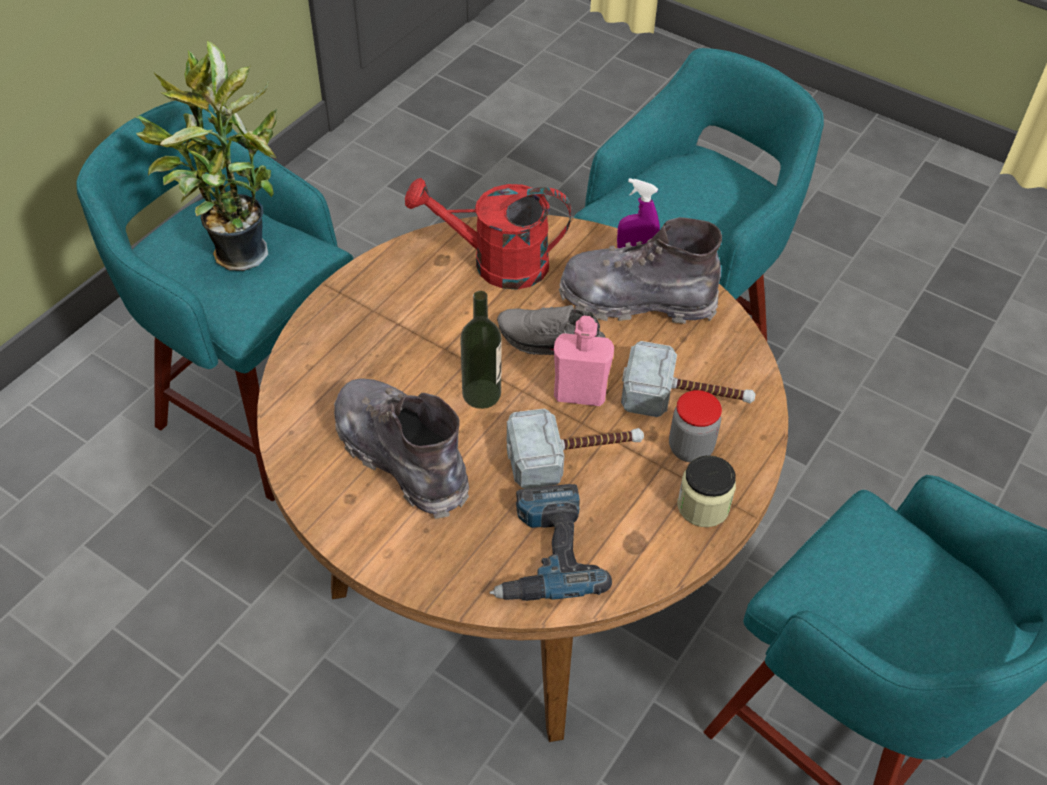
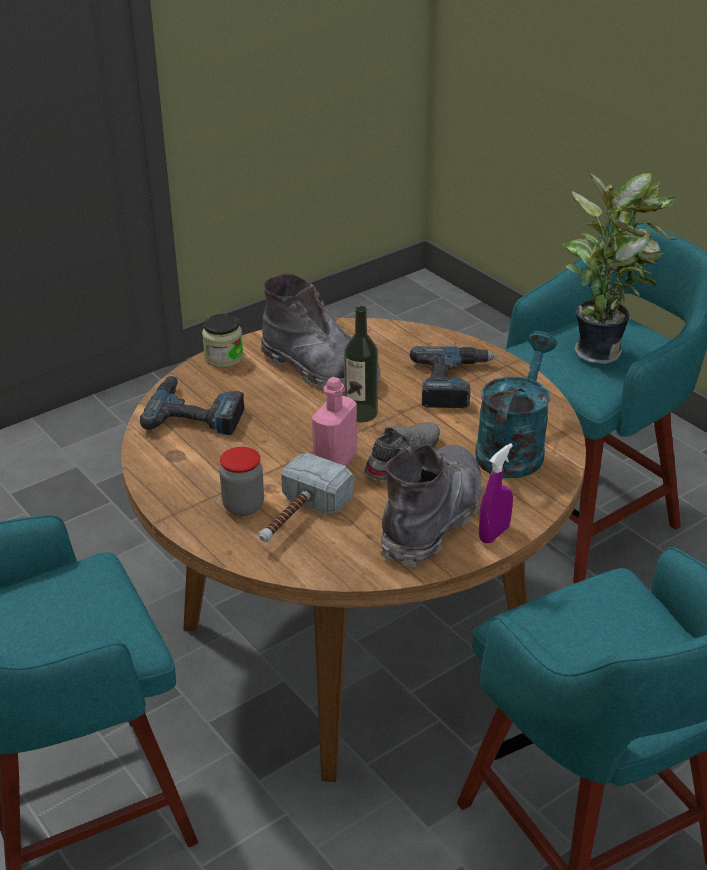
camera: 110 degrees right, 15 degrees down
grey boot [334,378,469,519] -> grey boot turned 60 degrees clockwise [260,274,381,391]
red watering can [405,178,571,290] -> turquoise watering can [475,331,557,478]
hammer [507,408,644,489] -> none
jar [678,455,736,527] -> jar moved to [202,314,243,368]
none -> power drill [410,346,497,408]

